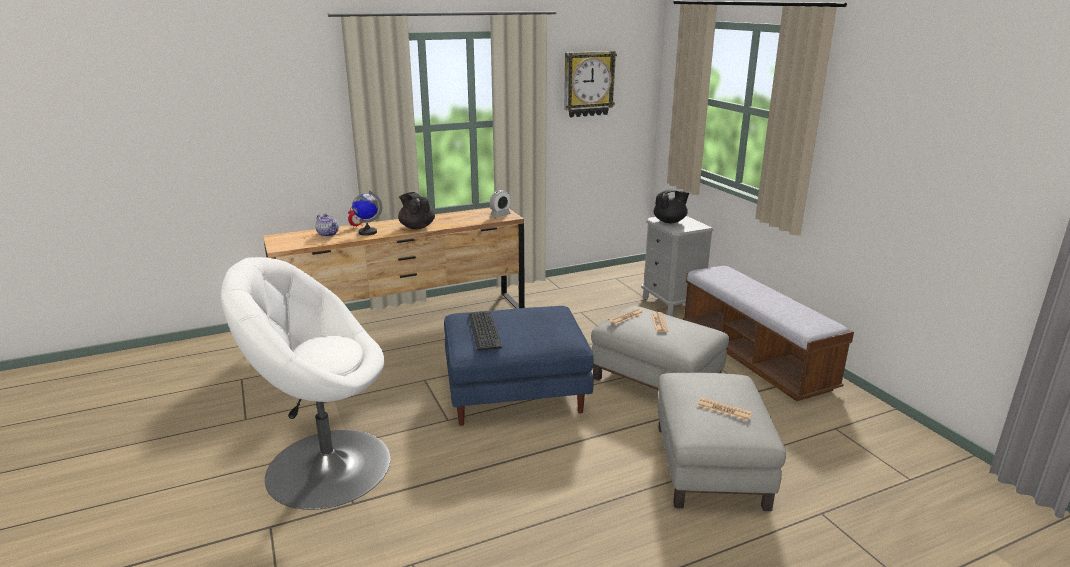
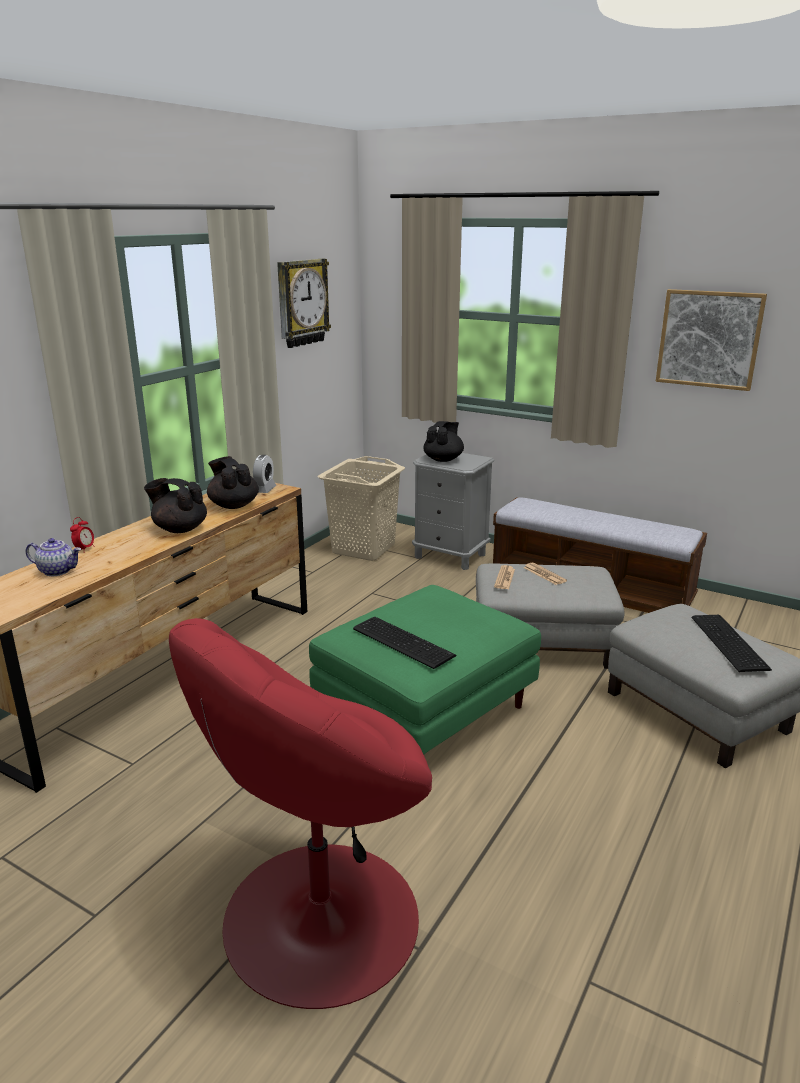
camera: 35 degrees left, 0 degrees up
white armchair [221,257,390,510] -> red armchair [169,618,432,1009]
globe [352,191,382,236] -> none
blue ottoman [444,306,594,426] -> green ottoman [309,585,541,754]
newspaper [698,398,752,421] -> keyboard [692,615,772,672]
none -> black teapot [207,456,259,509]
none -> beige laundry basket [318,456,405,561]
none -> picture [656,289,767,391]

